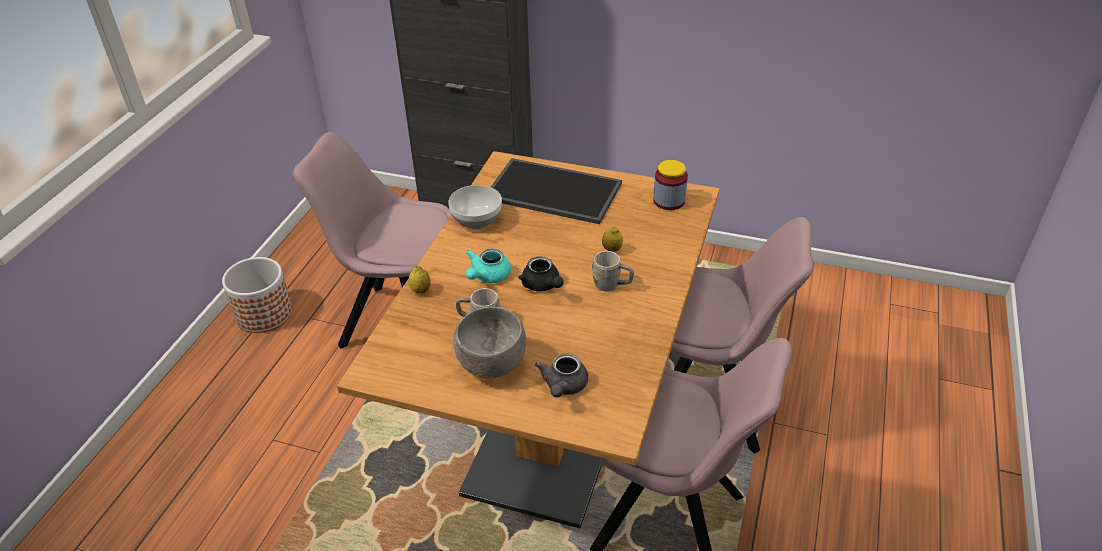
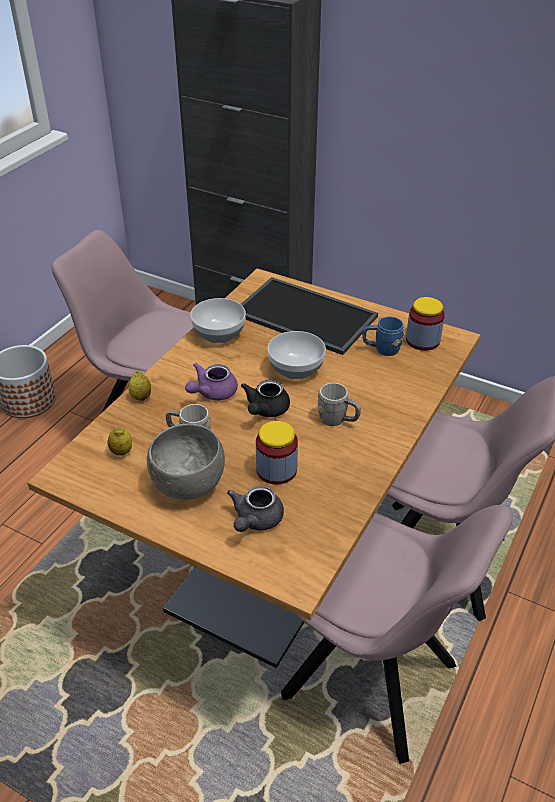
camera: 10 degrees right, 0 degrees up
turquoise teapot [466,248,511,283] -> purple teapot [185,363,238,400]
black teapot [518,256,564,292] -> black teapot turned 45 degrees clockwise [241,380,290,417]
lemon [602,227,623,252] -> lemon moved to [108,427,132,456]
none -> jar [256,421,298,485]
none -> bowl [267,331,326,379]
none -> blue mug [362,316,405,356]

